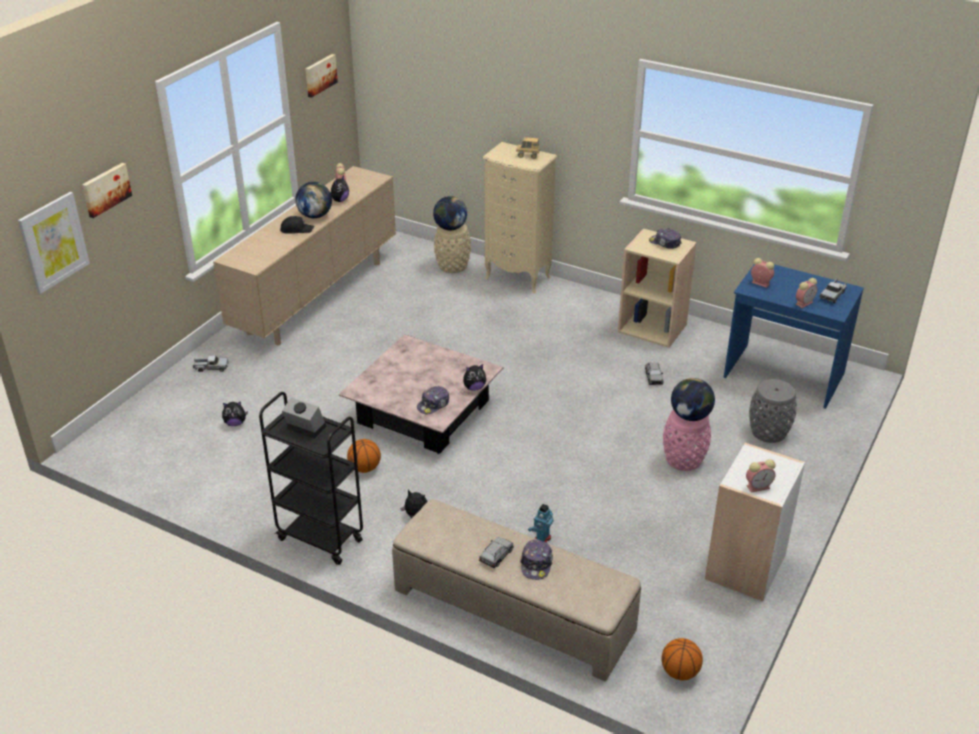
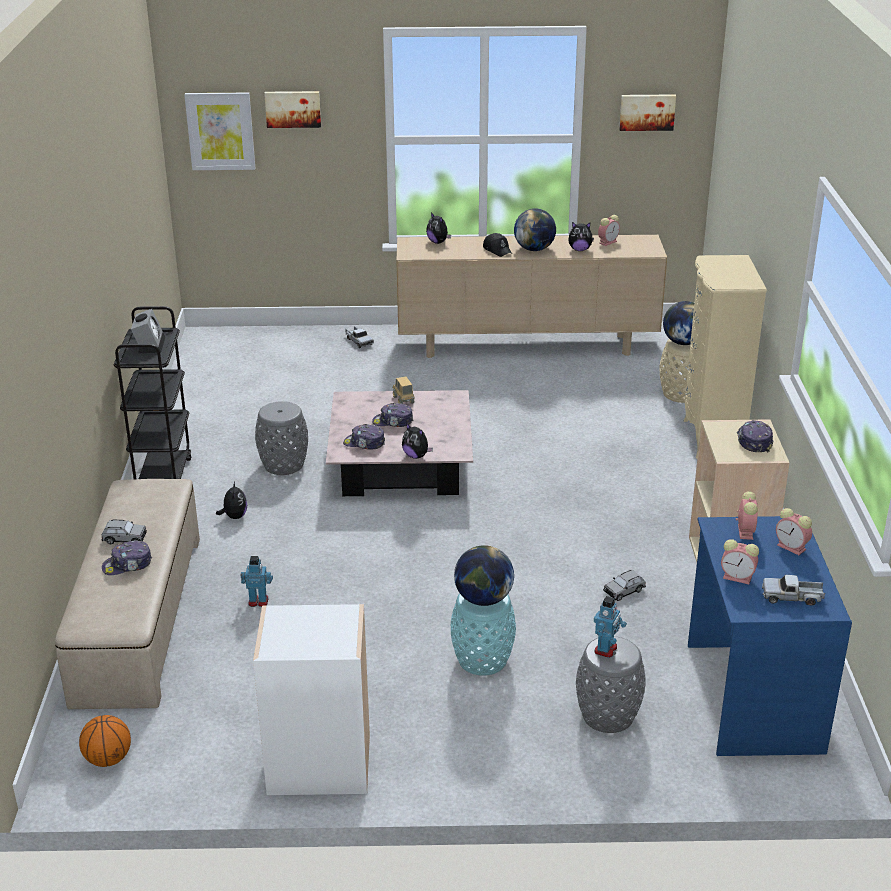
camera: 60 degrees right, 5 degrees down
plush toy [222,402,248,426] -> plush toy moved to [426,213,451,244]
basketball [347,439,381,473] -> grey stool [255,401,308,475]
toy truck [516,137,540,159] -> toy truck moved to [393,376,415,404]
pink stool [663,409,711,471] -> turquoise stool [451,593,516,676]
alarm clock [746,459,776,493] -> alarm clock moved to [776,508,812,555]
none -> cap [372,403,413,427]
none -> toy robot [594,596,627,658]

